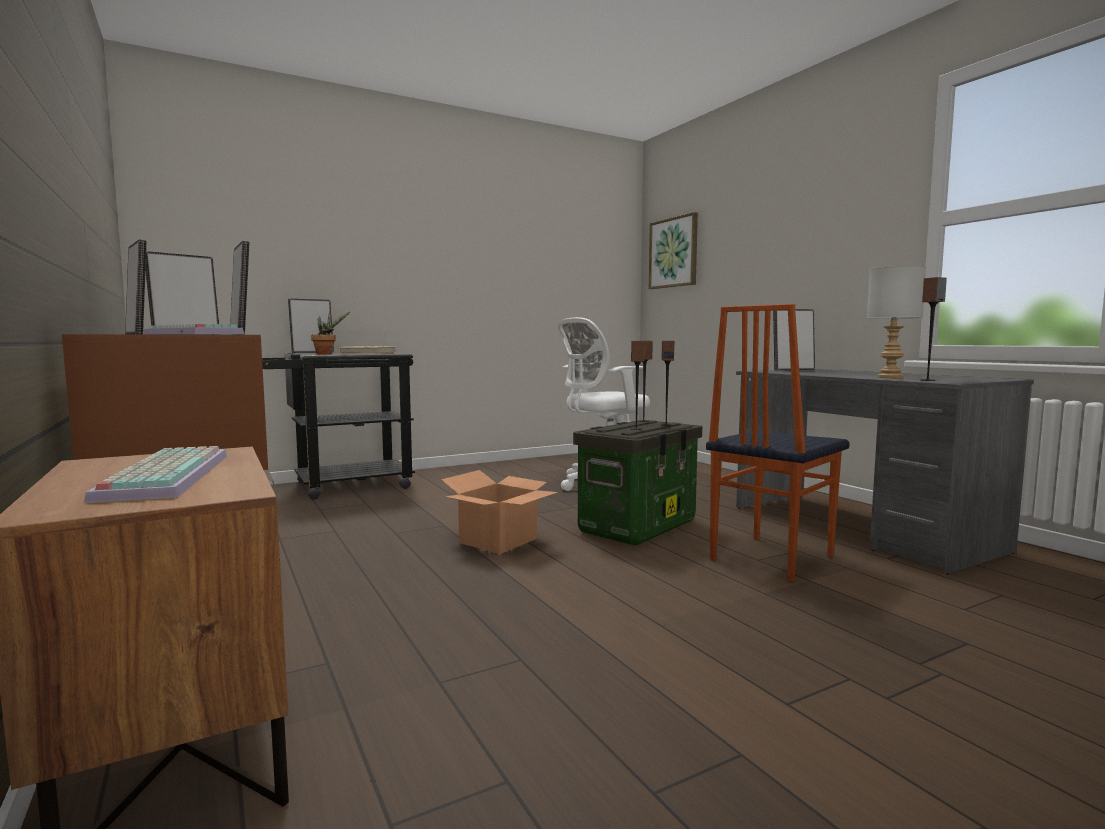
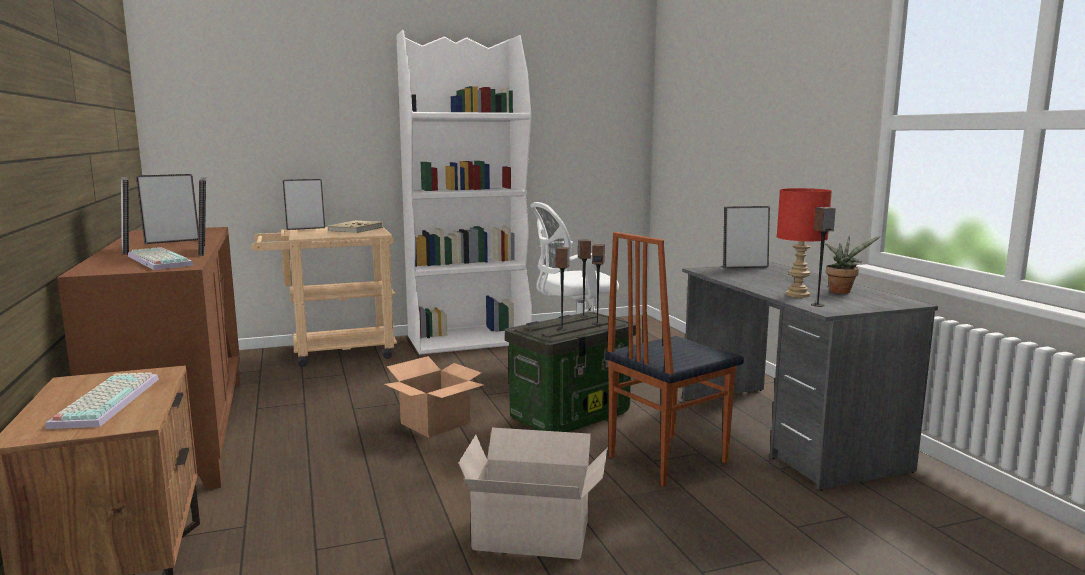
camera: 10 degrees right, 5 degrees up
black cart [262,353,415,500] -> beige cart [251,227,397,367]
potted plant [311,311,351,355] -> potted plant moved to [825,235,880,294]
picture [649,212,698,289] -> none
grey table lamp [867,266,926,378] -> red table lamp [777,188,832,298]
none -> white bookcase [396,30,532,355]
none -> cardboard box [458,428,608,560]

